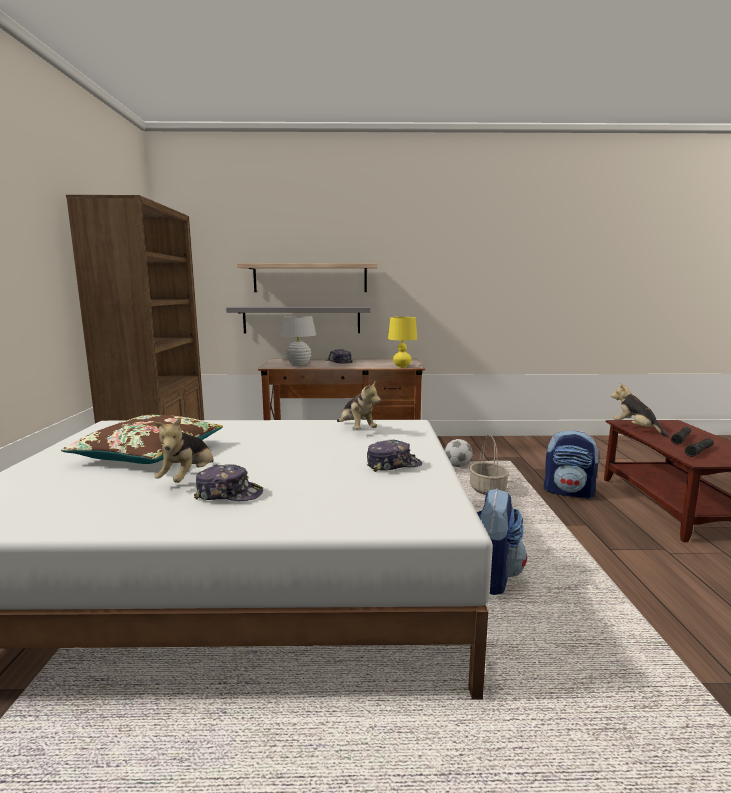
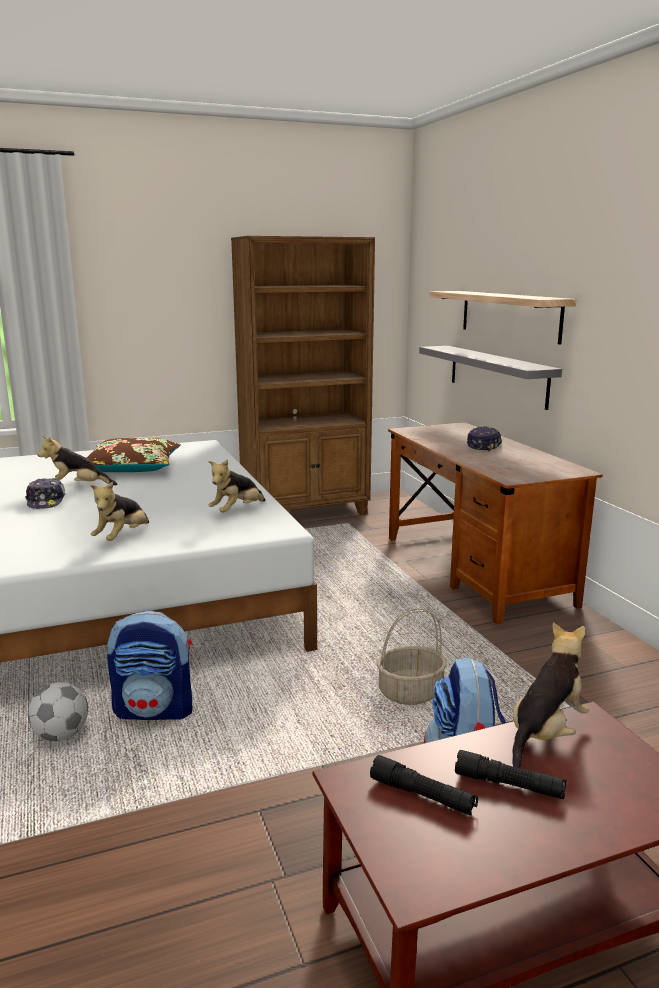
camera: 70 degrees right, 5 degrees up
white table lamp [280,316,316,366] -> none
cap [367,440,422,472] -> plush toy [90,481,149,541]
yellow table lamp [388,317,417,367] -> none
football [445,439,472,467] -> football moved to [28,682,88,741]

